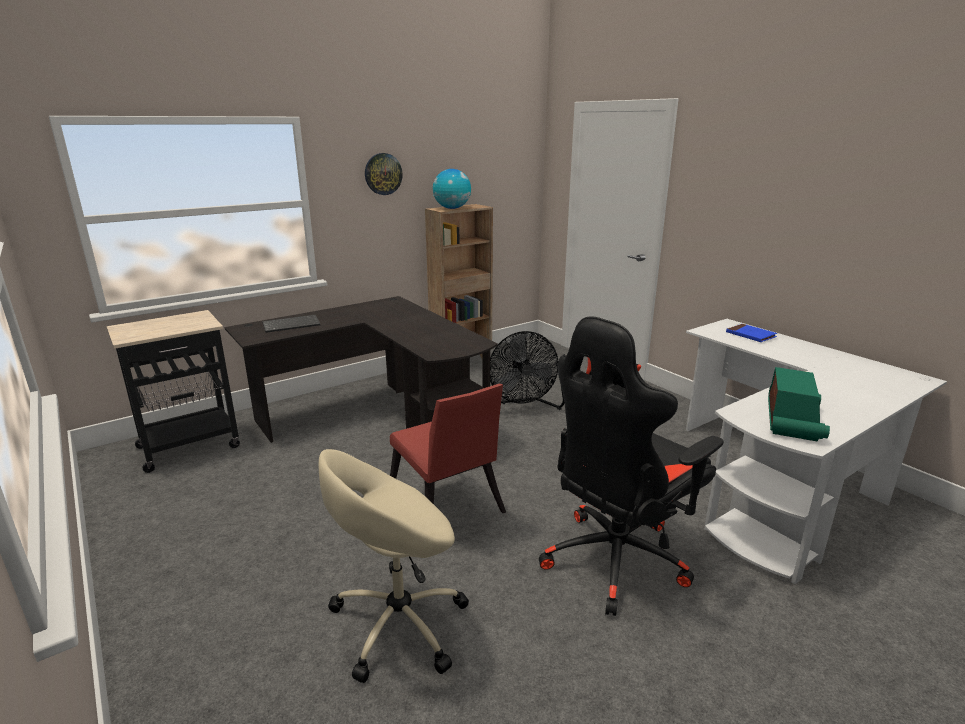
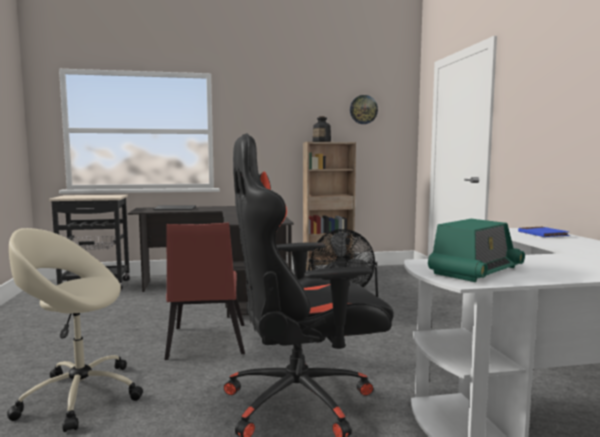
camera: 25 degrees right, 15 degrees down
wall clock [365,153,403,195] -> wall clock moved to [350,95,378,124]
globe [433,169,471,209] -> bottle [313,116,331,142]

